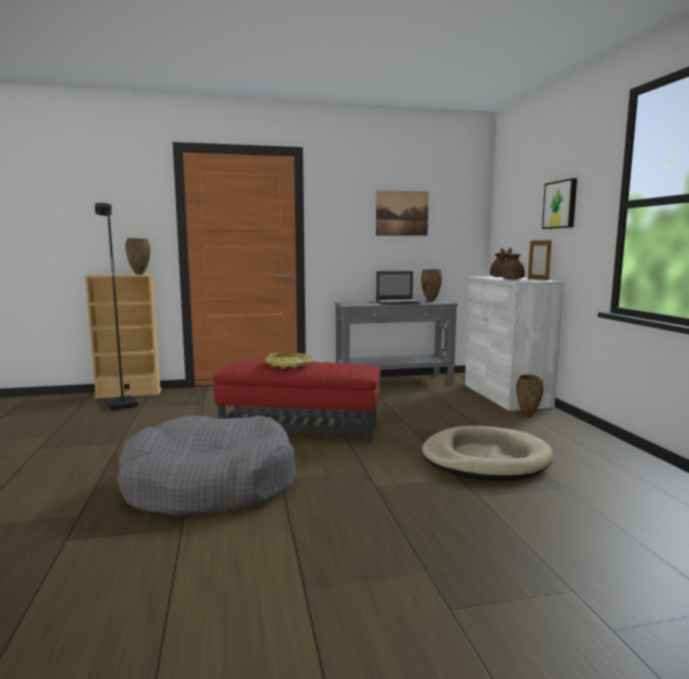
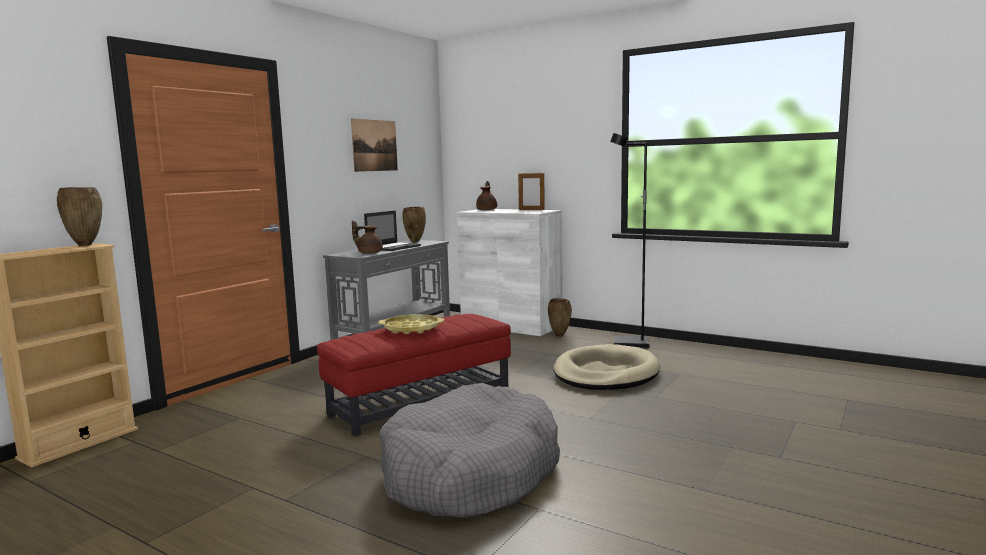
camera: 45 degrees left, 0 degrees up
black floor lamp [95,203,138,411] -> black floor lamp moved to [610,133,650,348]
brown teapot [500,248,525,280] -> brown teapot moved to [352,220,383,254]
picture [542,178,577,229] -> none

